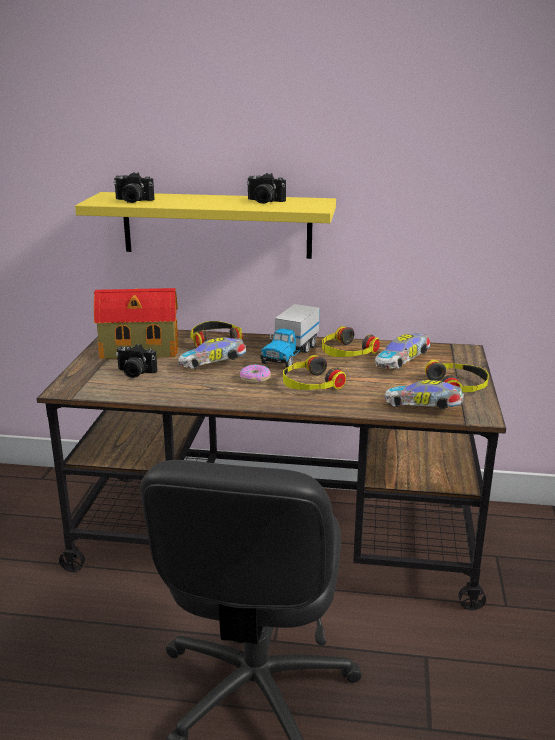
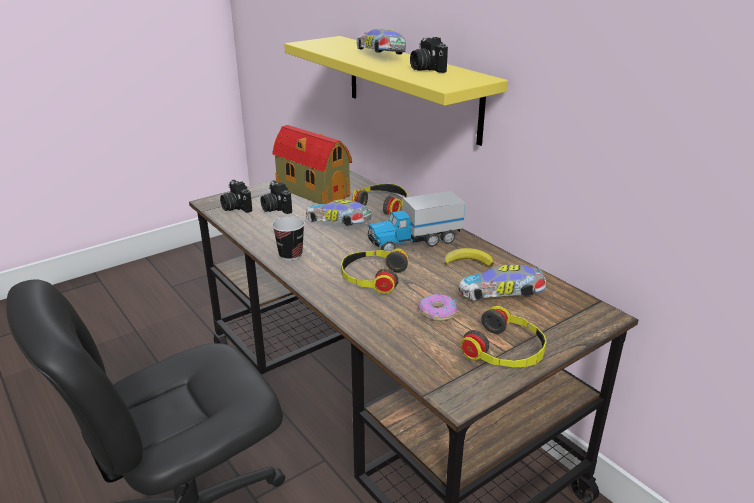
camera: 45 degrees right, 5 degrees up
camera [113,172,155,203] -> camera moved to [220,180,252,213]
donut [240,364,271,383] -> donut moved to [418,294,457,321]
headphones [322,326,380,357] -> banana [445,248,494,267]
toy car [384,380,464,409] -> toy car moved to [357,29,406,55]
none -> cup [272,217,305,261]

